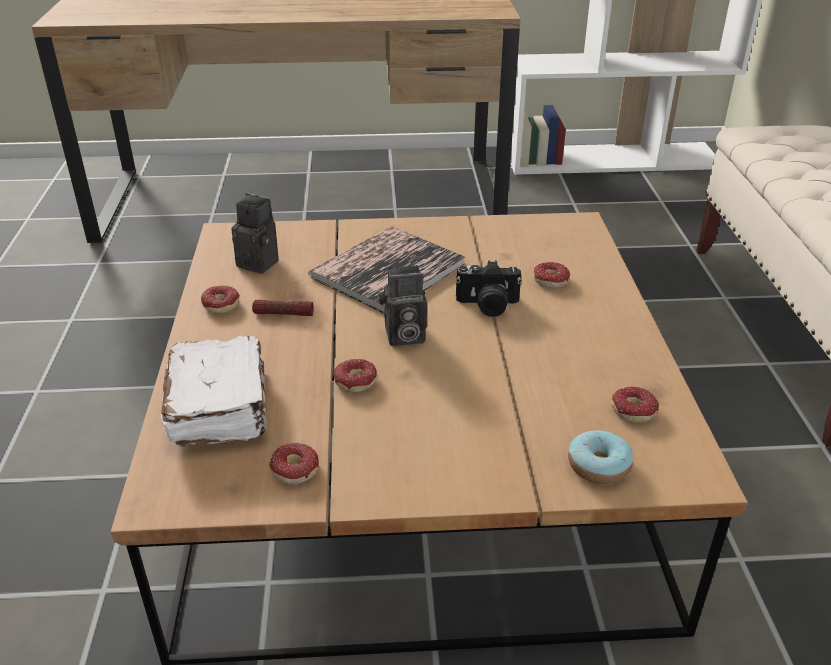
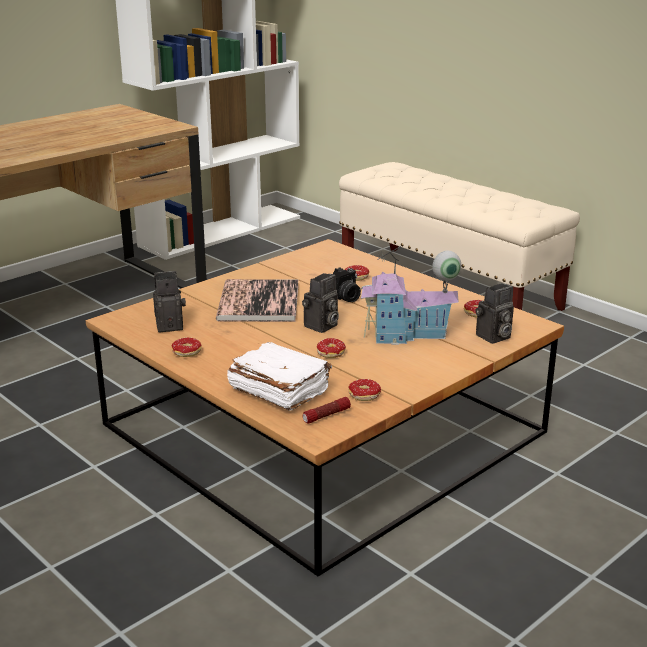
camera: 40 degrees left, 10 degrees down
flashlight [252,300,314,316] -> flashlight moved to [303,397,351,424]
donut [568,430,634,484] -> camera [475,283,514,344]
none -> toy house [361,246,461,345]

